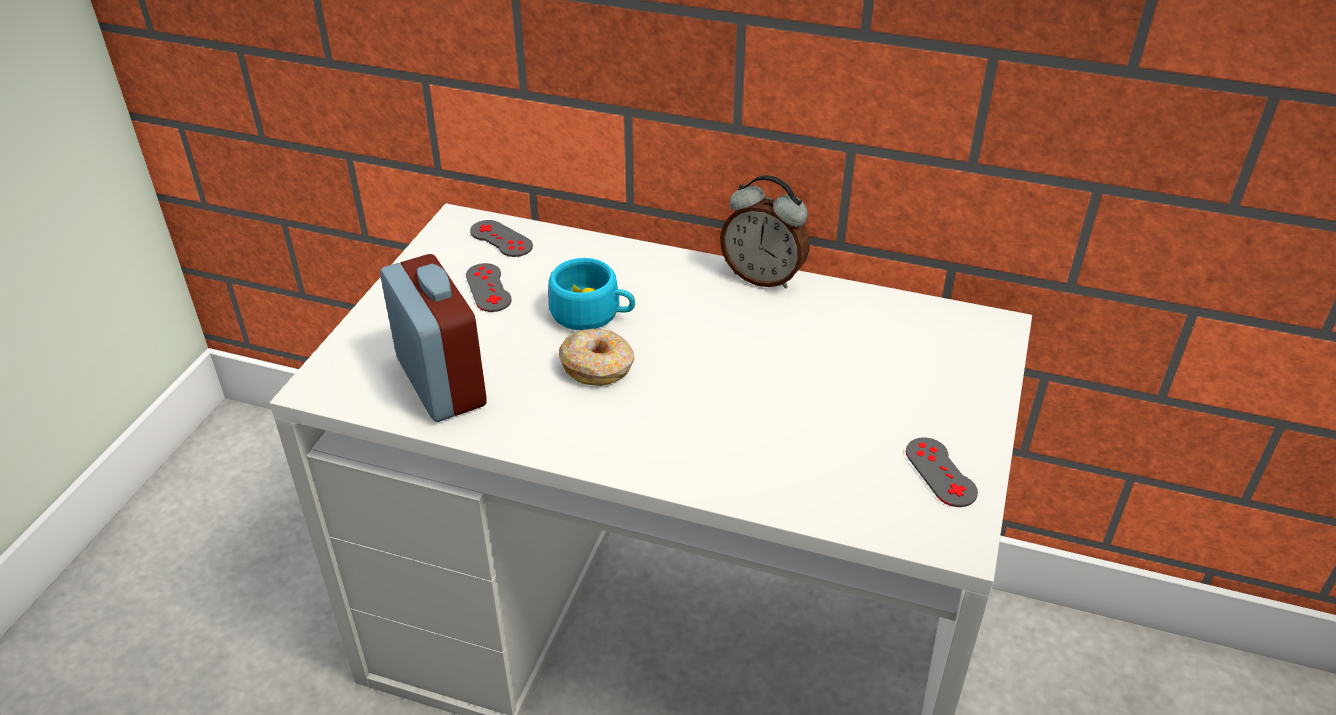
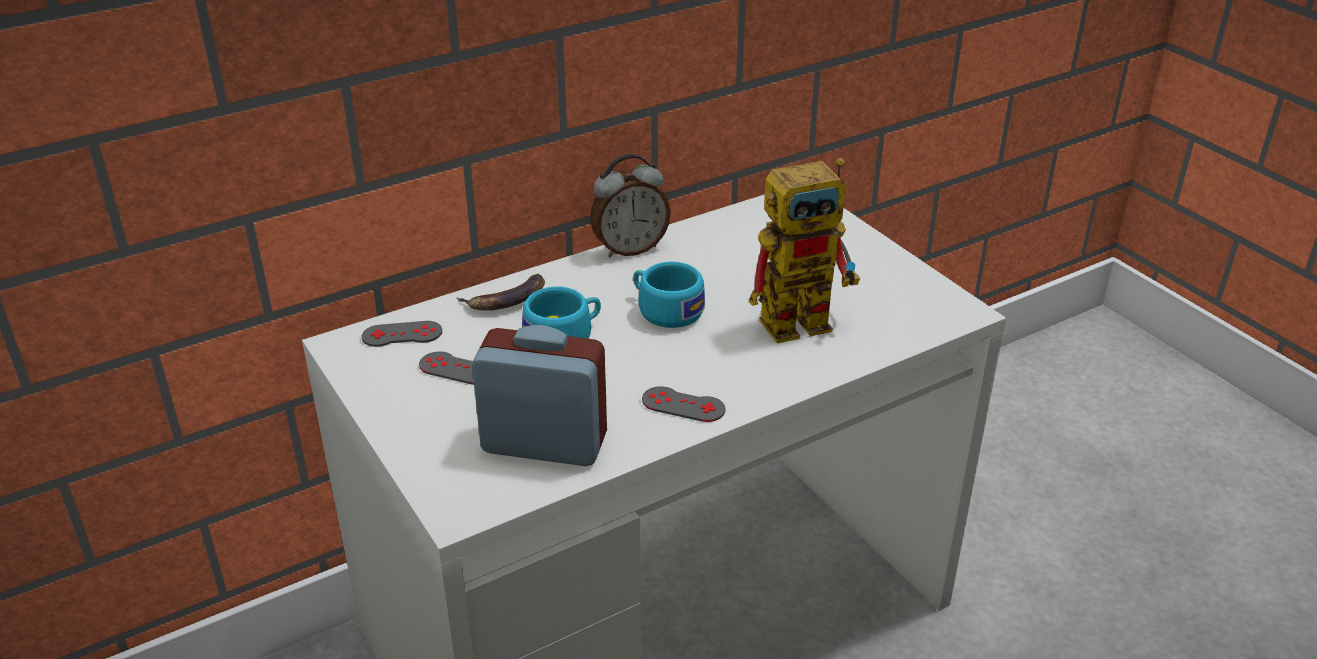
camera: 50 degrees left, 5 degrees down
donut [559,329,634,386] -> none
grey game controller [906,438,978,507] -> grey game controller moved to [642,386,726,422]
none -> banana [457,273,545,311]
none -> turquoise cup [633,262,705,328]
none -> toy robot [749,158,860,343]

